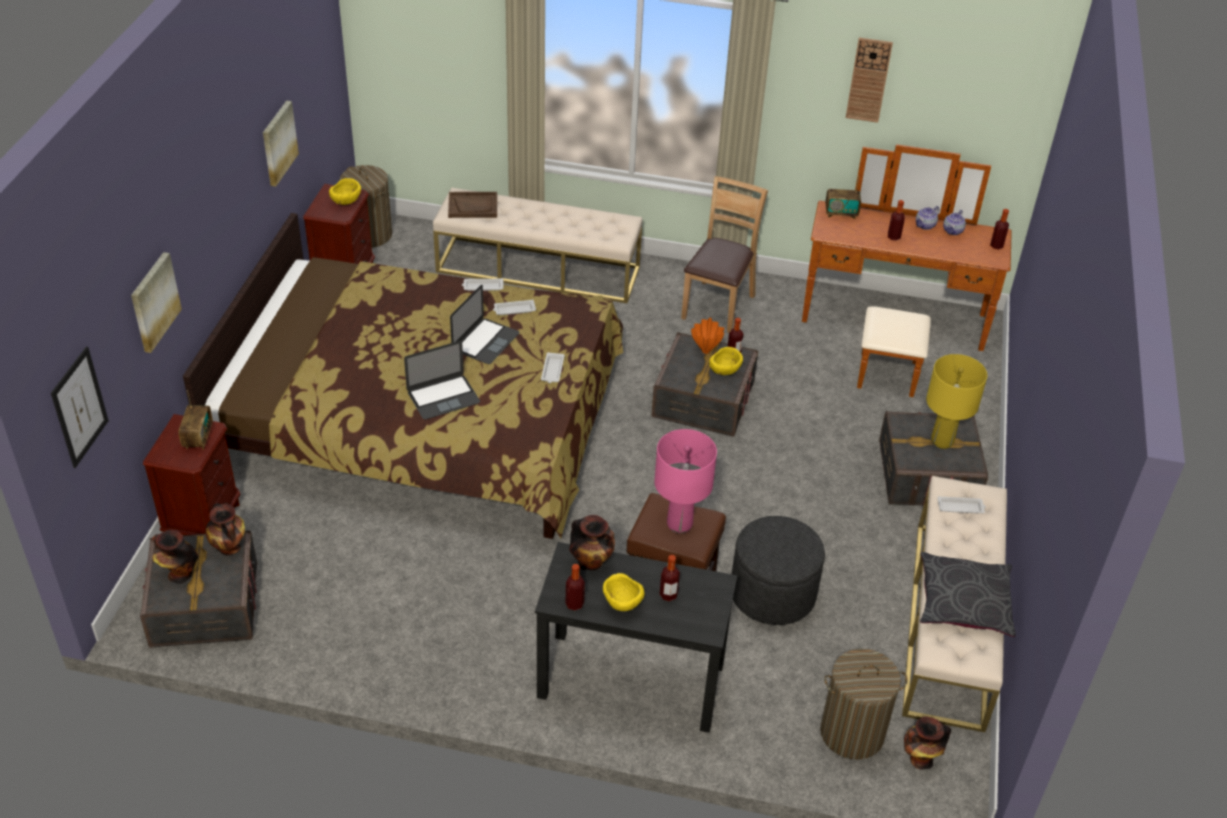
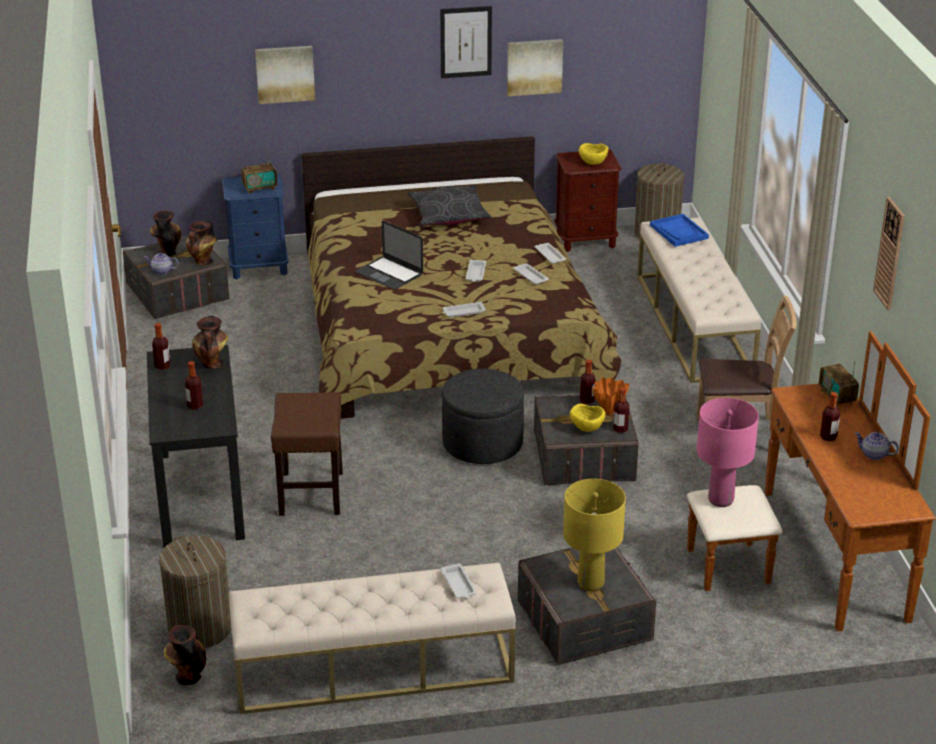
camera: 70 degrees right, 10 degrees down
picture [51,346,109,468] -> picture moved to [440,6,492,78]
brown nightstand [143,414,240,535] -> blue nightstand [222,174,289,279]
brown tray [448,192,497,218] -> blue tray [650,214,709,247]
laptop [450,285,520,364] -> white tray [465,260,486,282]
yellow bowl [603,573,645,611] -> none
pink table lamp [654,429,717,533] -> pink table lamp moved to [697,398,759,507]
grey ottoman [732,516,825,625] -> grey ottoman moved to [442,369,524,464]
grey pillow [920,552,1016,637] -> grey pillow moved to [407,185,492,226]
teapot [943,210,966,235] -> teapot moved to [144,253,179,275]
bottle [990,209,1009,250] -> bottle moved to [580,360,596,404]

